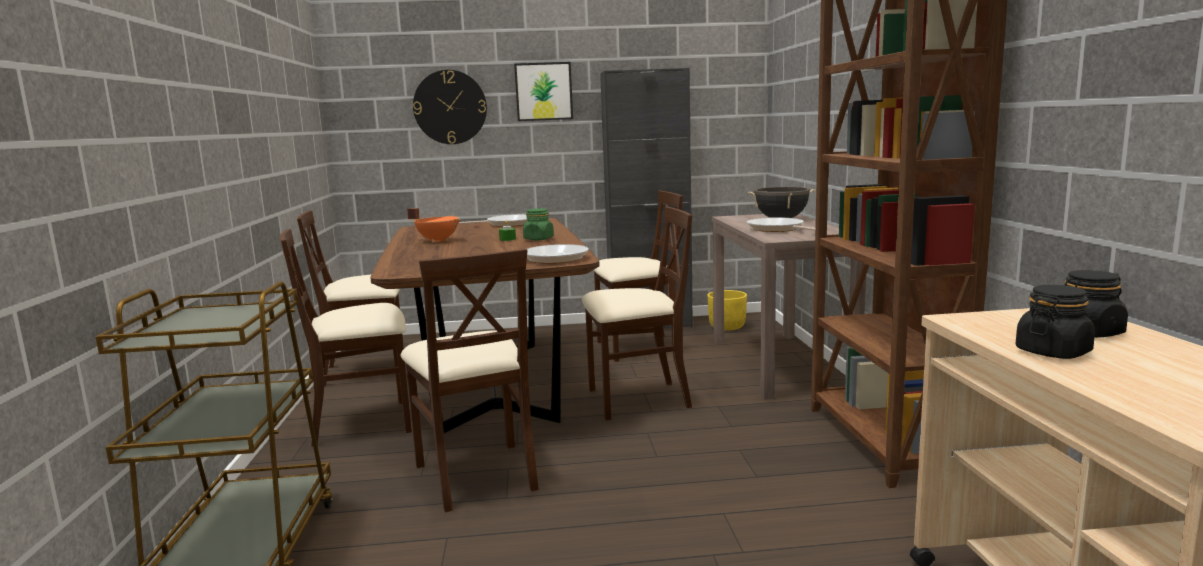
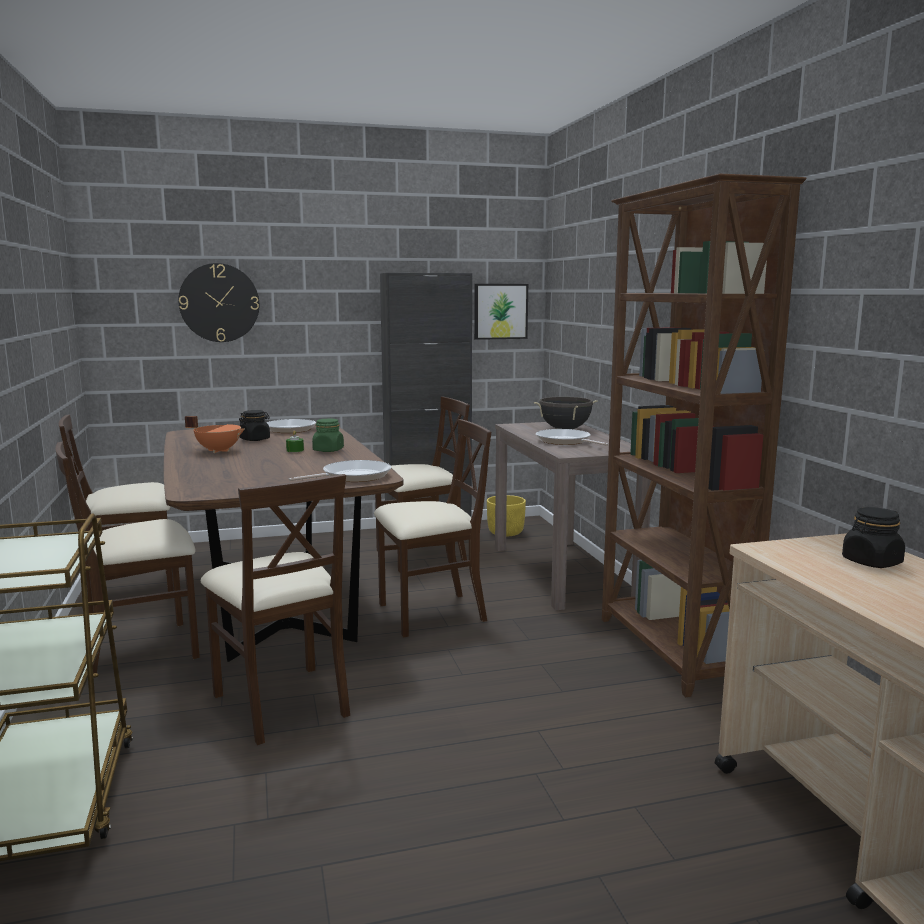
camera: 10 degrees left, 0 degrees up
picture [514,62,573,121] -> picture moved to [474,284,528,340]
black jar [1015,285,1095,359] -> black jar moved to [239,410,270,441]

